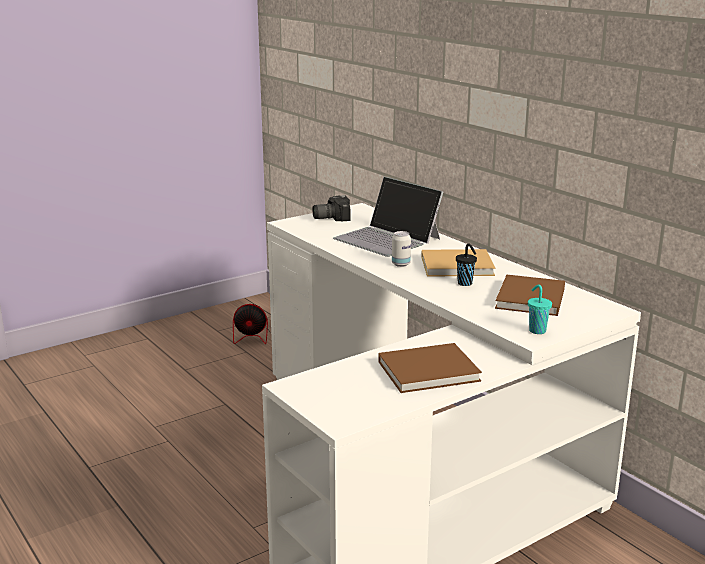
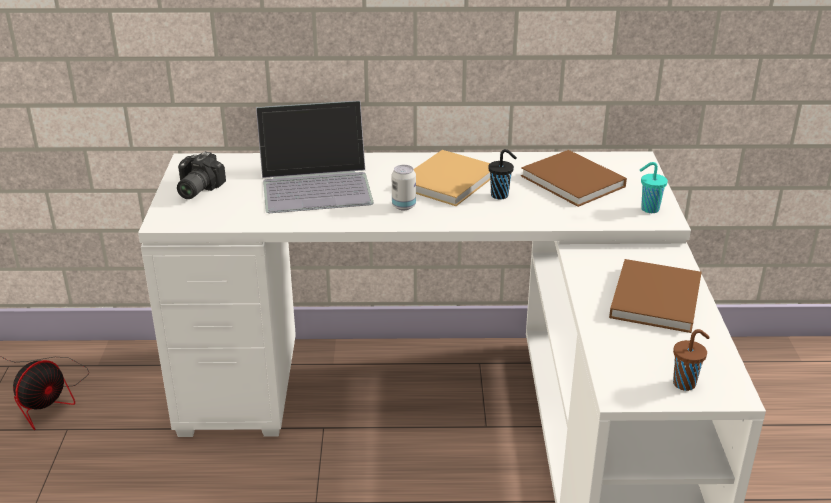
camera: 55 degrees left, 10 degrees up
none -> brown cup [673,329,710,391]

